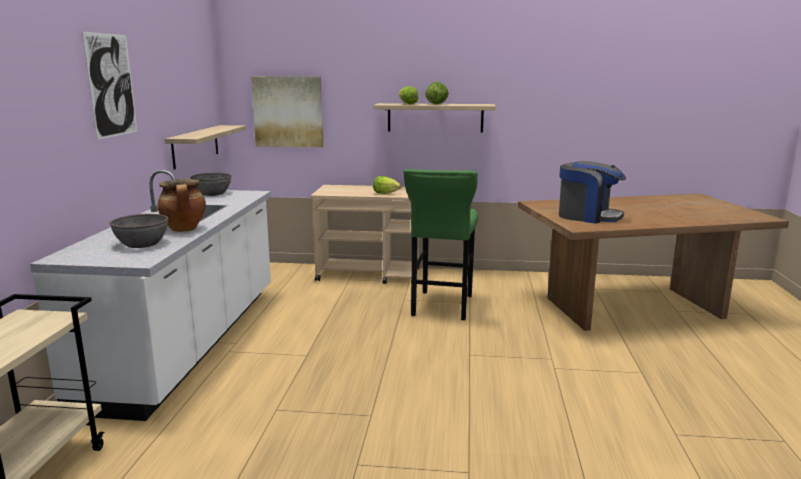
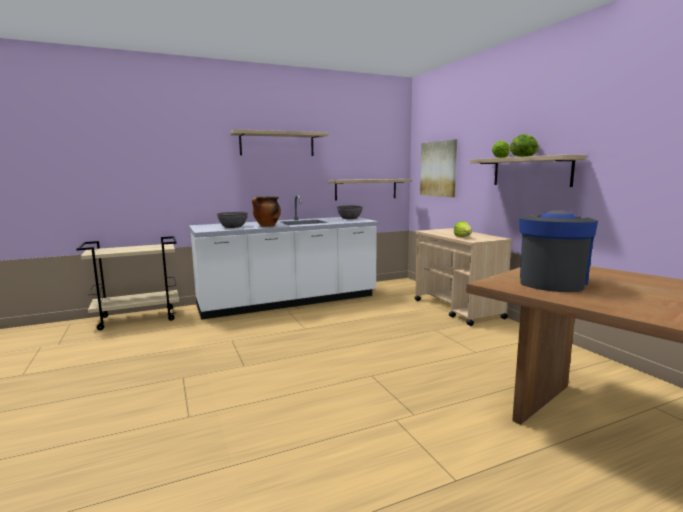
camera: 60 degrees right, 5 degrees down
picture [82,32,138,140] -> shelf [230,129,328,156]
green stool [403,169,478,320] -> none
coffee machine [559,161,626,224] -> coffee machine turned 150 degrees counterclockwise [519,210,598,292]

